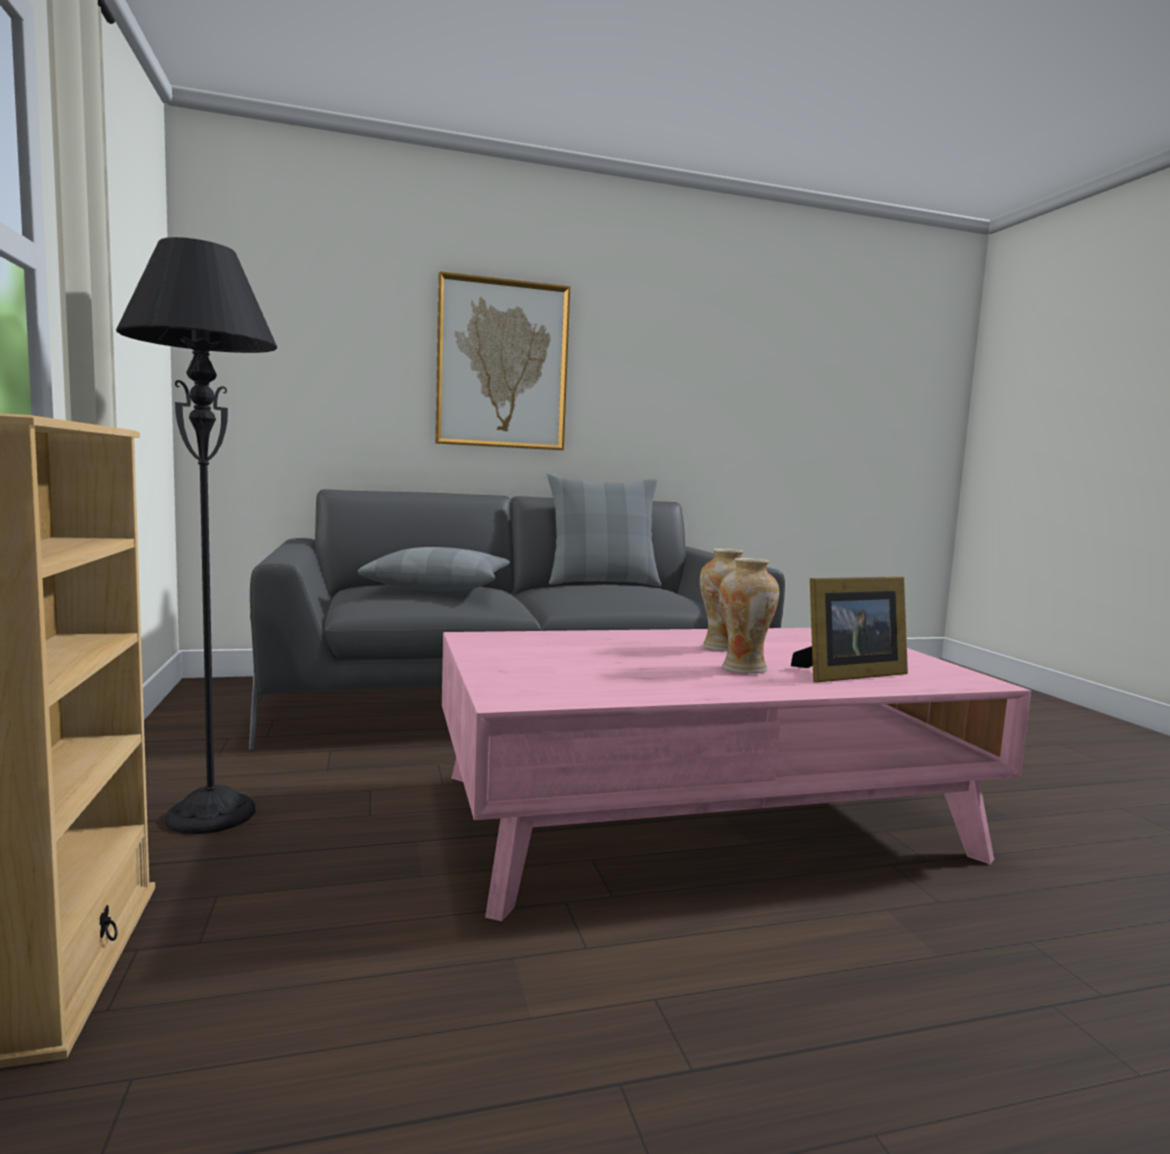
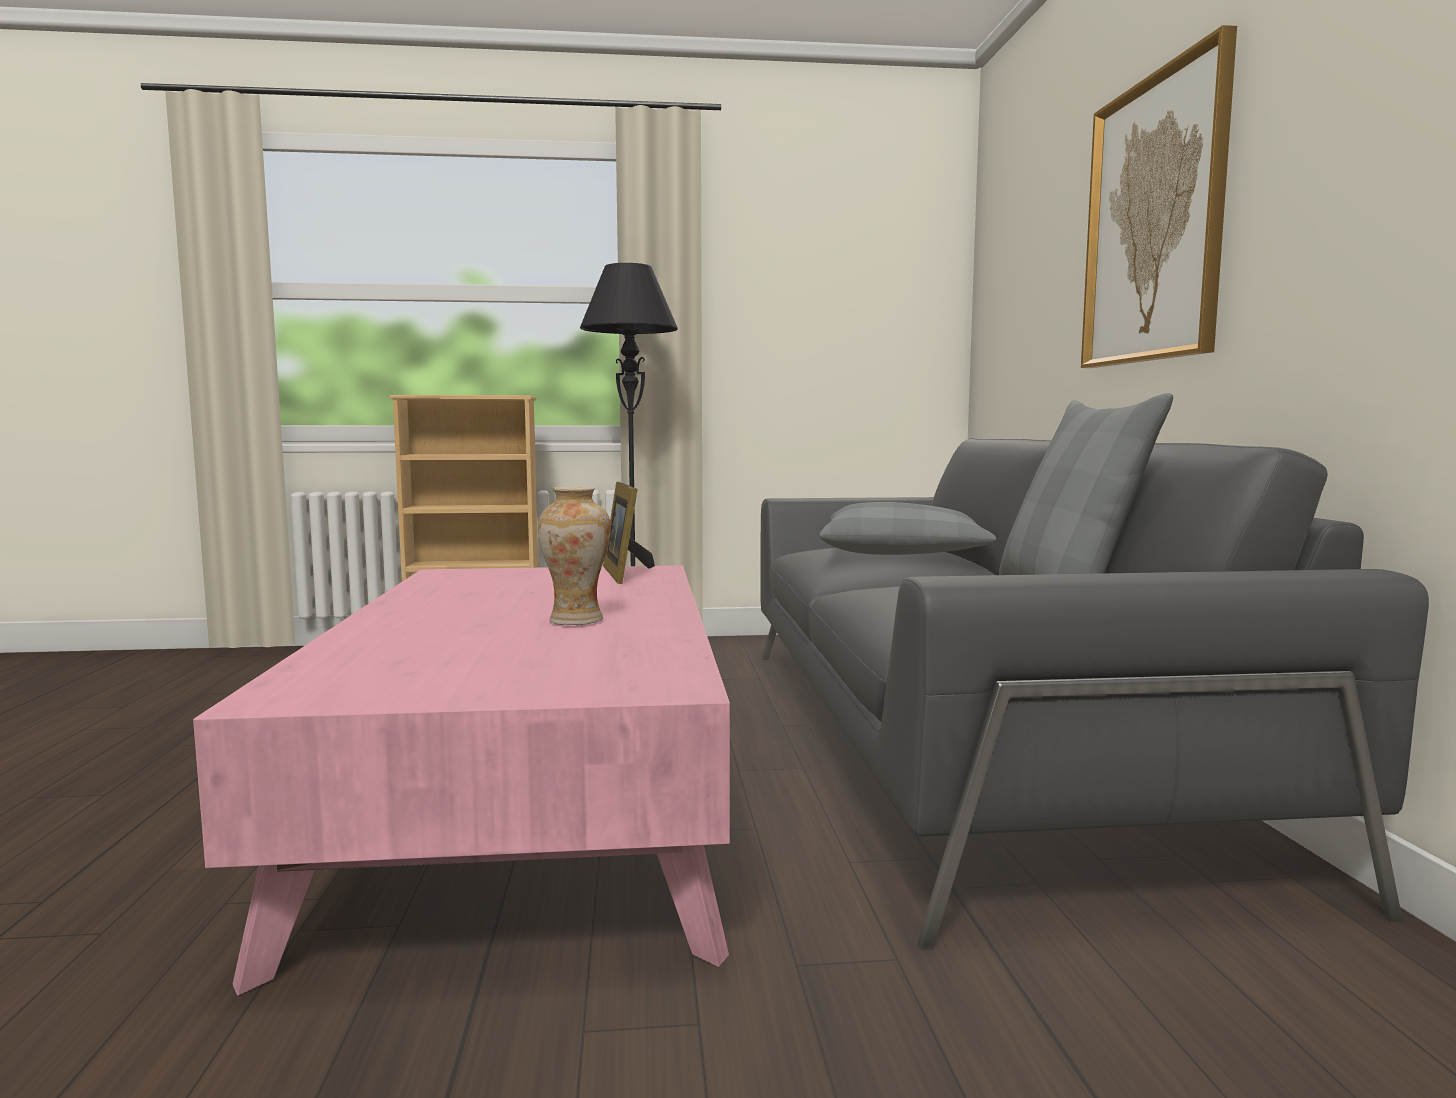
camera: 100 degrees right, 0 degrees up
vase [719,558,779,674] -> none
picture frame [791,576,908,683] -> picture frame moved to [603,482,655,584]

